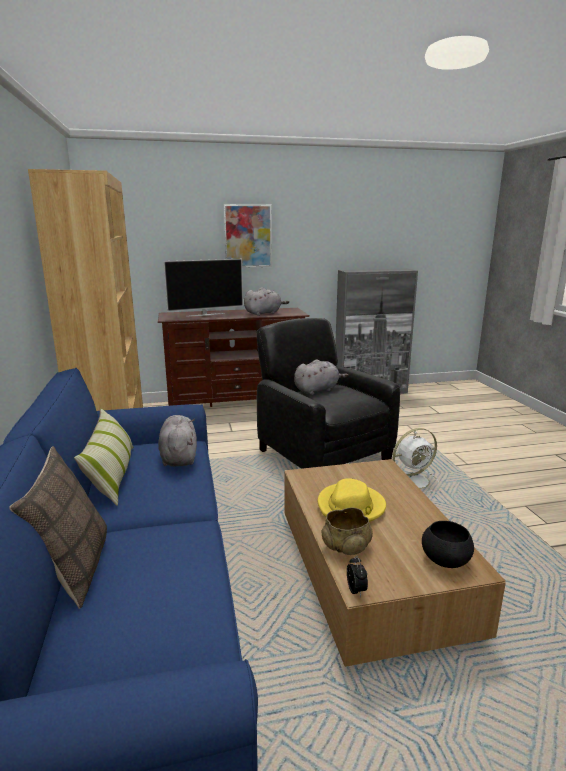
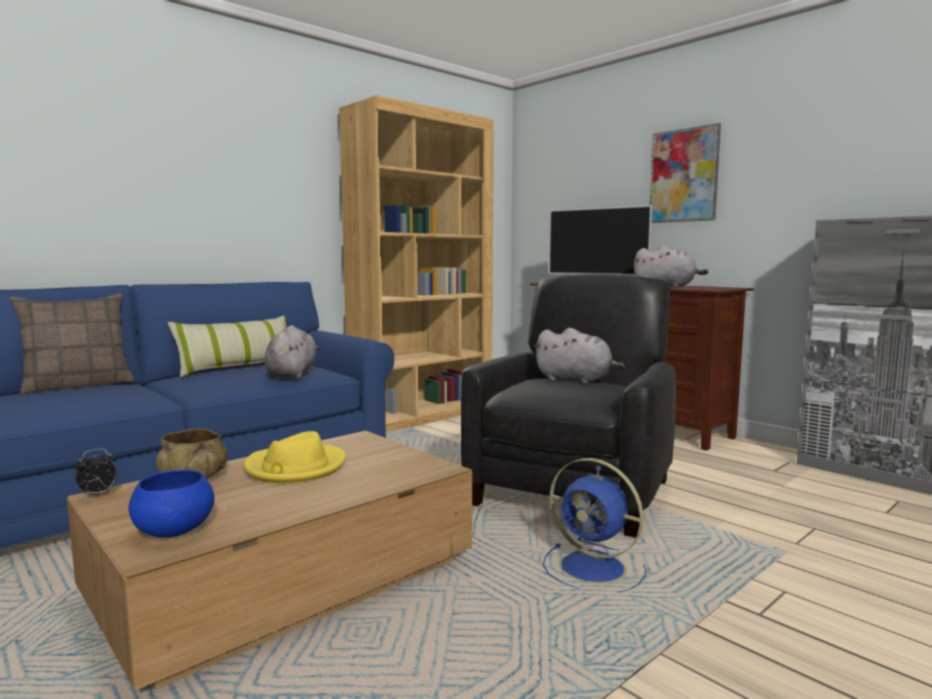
camera: 60 degrees right, 10 degrees down
grey plush toy [158,415,197,467] -> grey plush toy turned 45 degrees counterclockwise [265,325,319,379]
white fan [393,428,439,493] -> blue fan [543,458,646,593]
black bowl [422,521,474,568] -> blue bowl [129,470,214,538]

